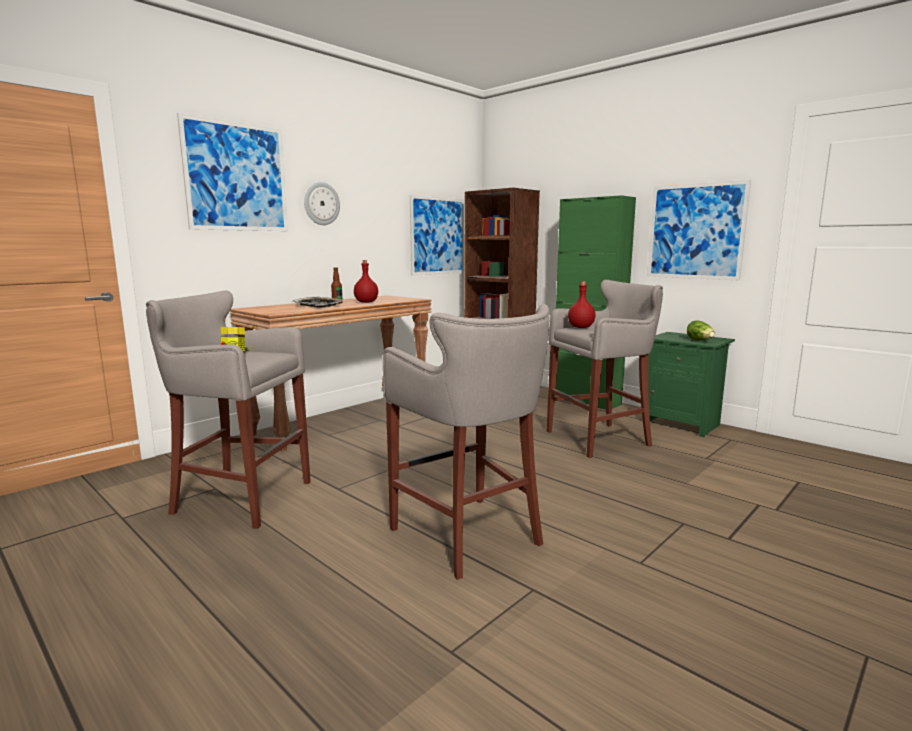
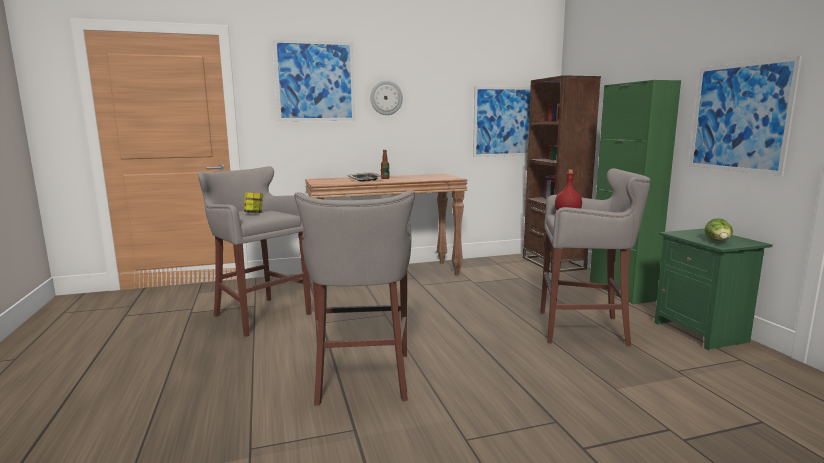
camera: 30 degrees right, 0 degrees up
red bottle [354,260,378,303] -> none

